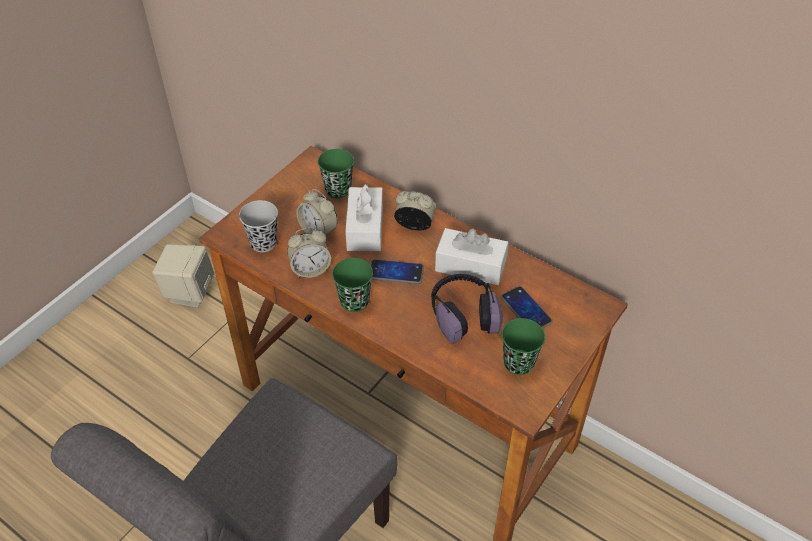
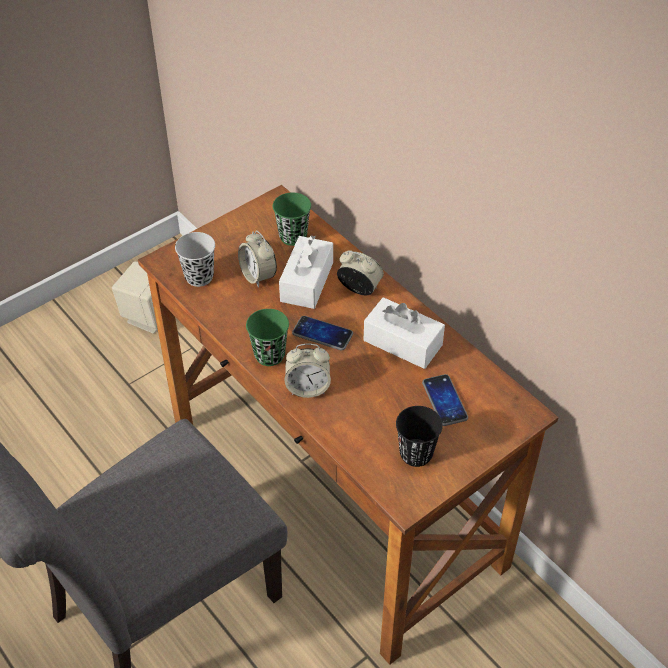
camera: 15 degrees right, 0 degrees up
alarm clock [287,227,331,278] -> alarm clock moved to [284,344,331,398]
headphones [431,274,503,344] -> none
green cup [502,318,545,375] -> black cup [396,406,443,467]

